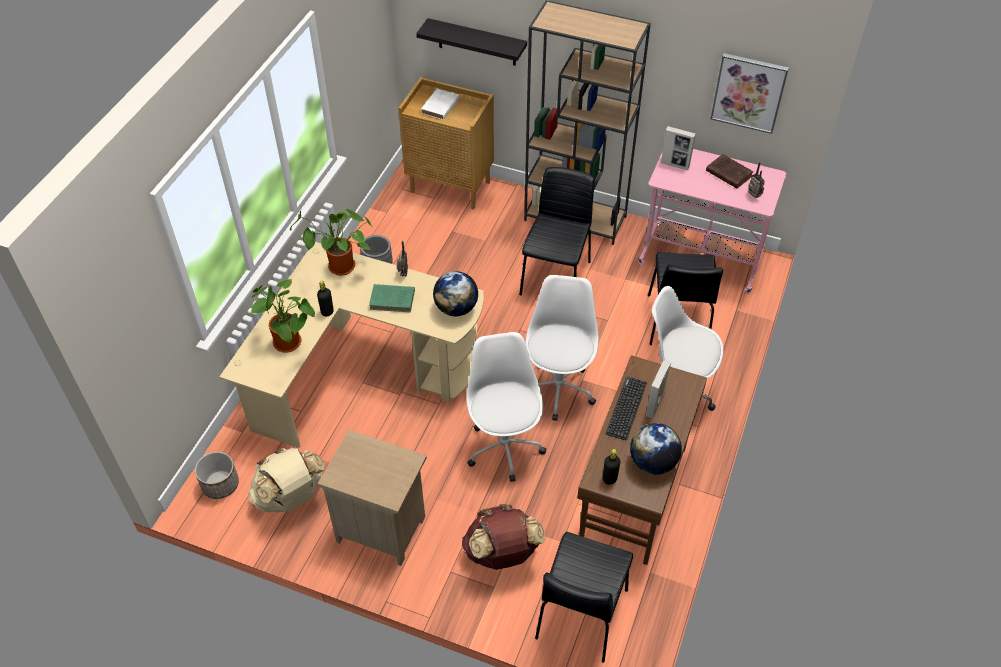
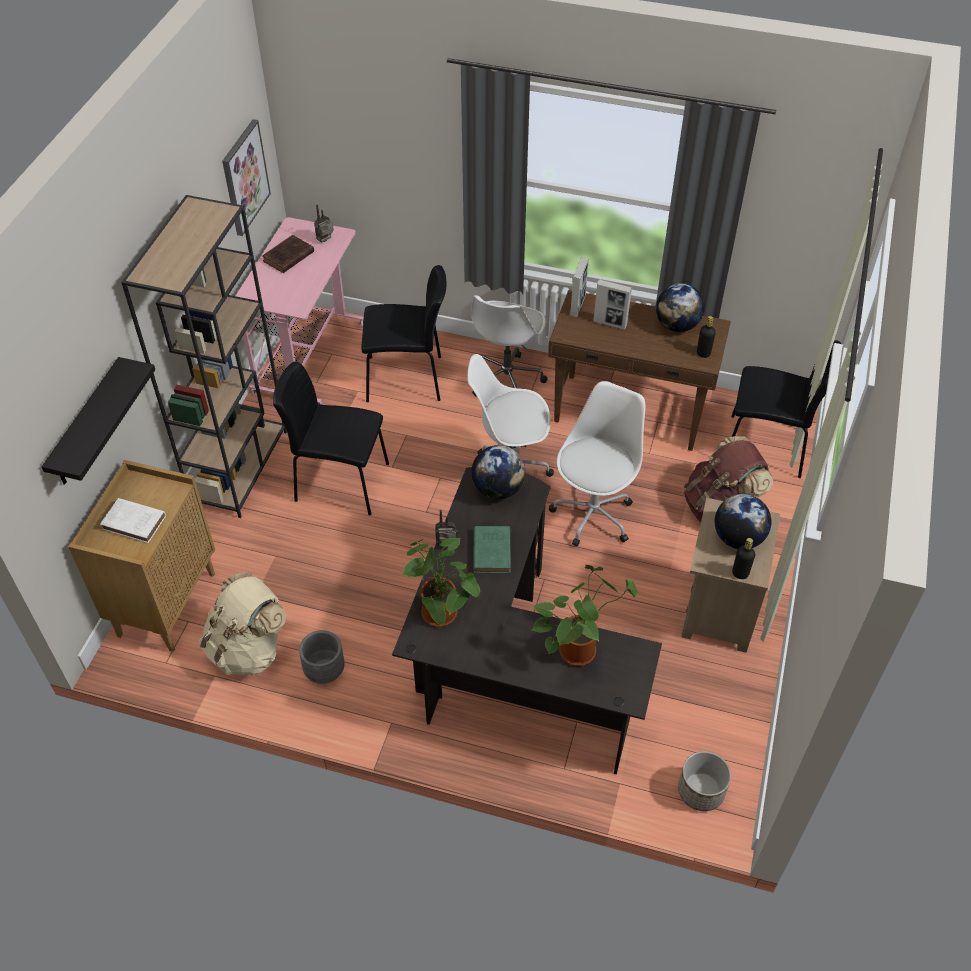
camera: 95 degrees left, 0 degrees up
beige desk [219,242,484,448] -> black desk [392,467,662,774]
beige backpack [248,447,325,513] -> beige backpack moved to [199,571,287,676]
black bottle [317,281,334,316] -> black bottle moved to [732,538,755,579]
white office chair [466,332,546,482] -> white office chair turned 135 degrees clockwise [549,381,646,547]
keyboard [605,376,647,441] -> none
picture frame [661,126,696,170] -> picture frame moved to [570,257,589,317]
none -> globe [715,494,772,549]

